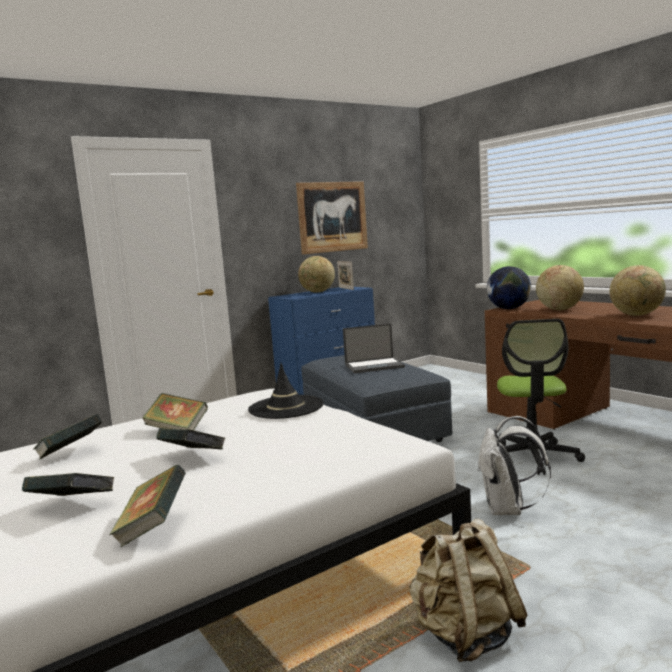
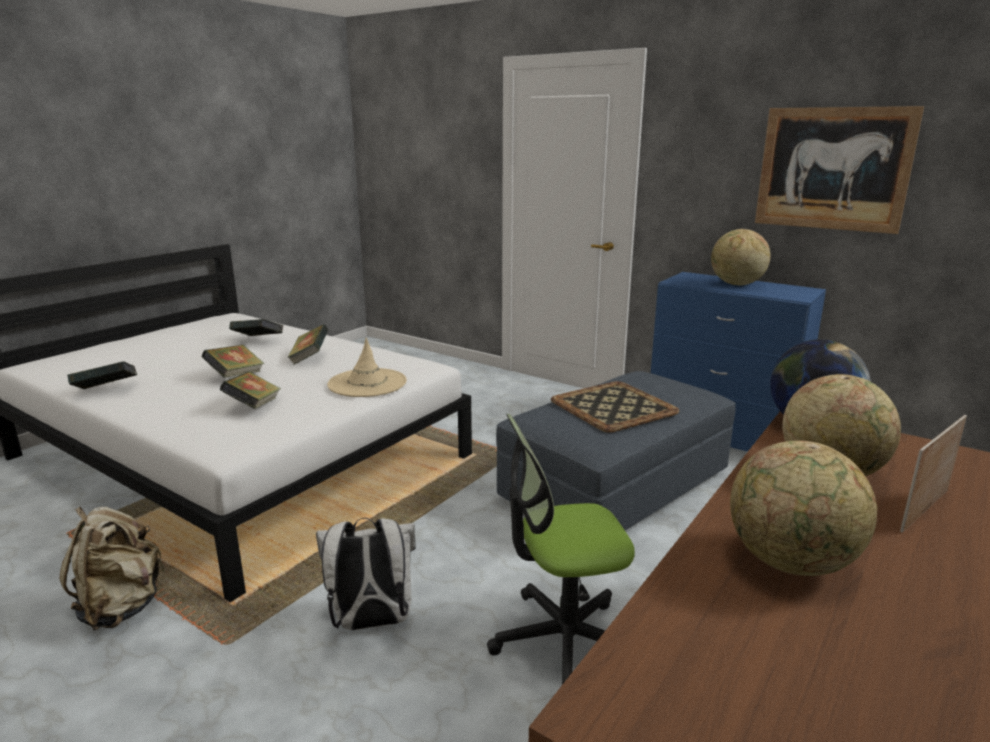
camera: 70 degrees right, 10 degrees up
book [22,473,115,496] -> book moved to [220,372,281,409]
black hat [248,363,324,419] -> beige hat [327,337,407,397]
picture frame [337,261,354,290] -> picture frame moved to [900,415,967,532]
laptop [343,323,405,373] -> tray [551,381,679,433]

